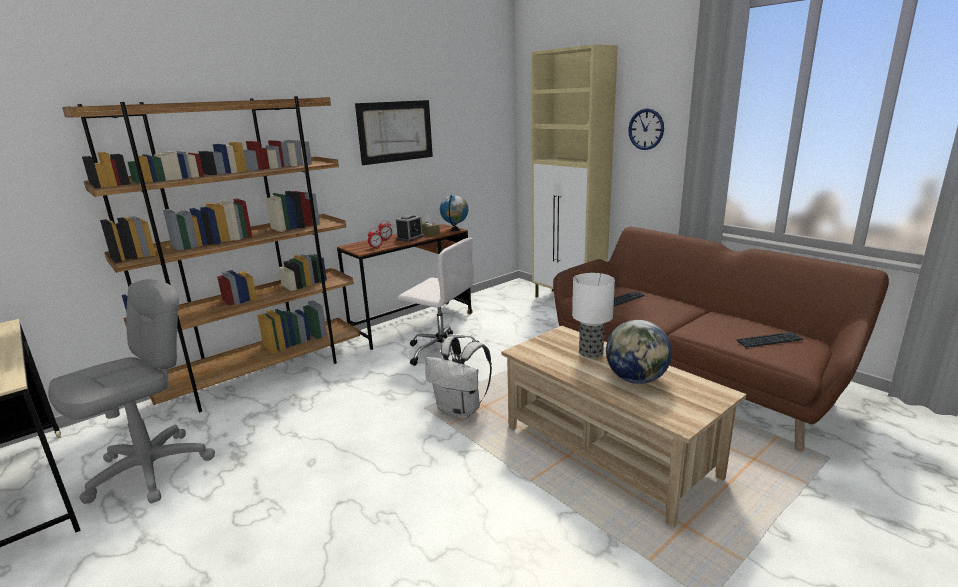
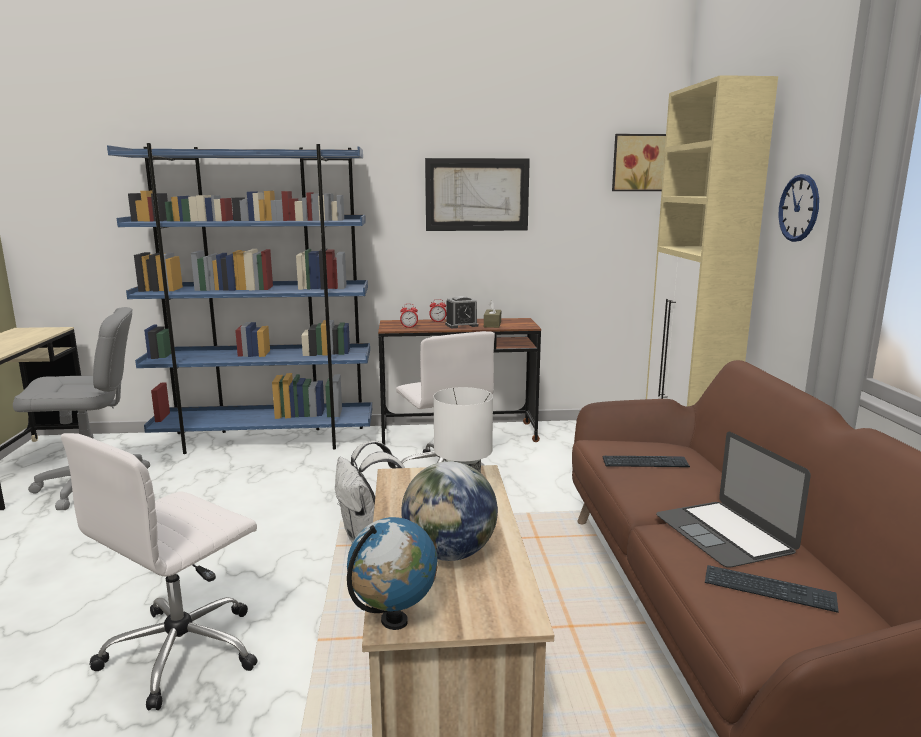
camera: 35 degrees right, 5 degrees down
brown bookcase [62,96,360,412] -> blue bookcase [107,143,372,454]
globe [440,195,468,231] -> globe moved to [347,517,438,630]
none -> white office chair [61,433,257,710]
none -> picture [612,134,666,191]
none -> laptop [656,432,811,568]

